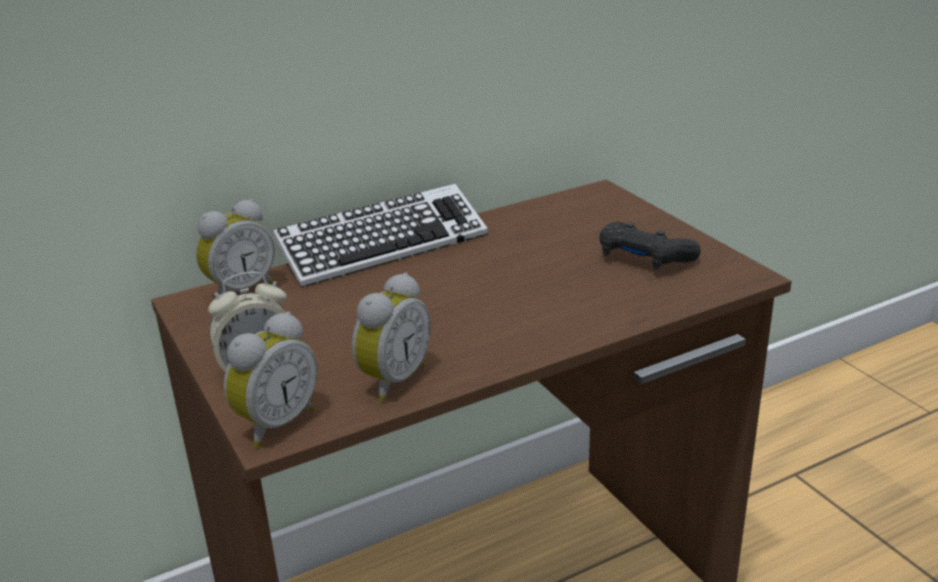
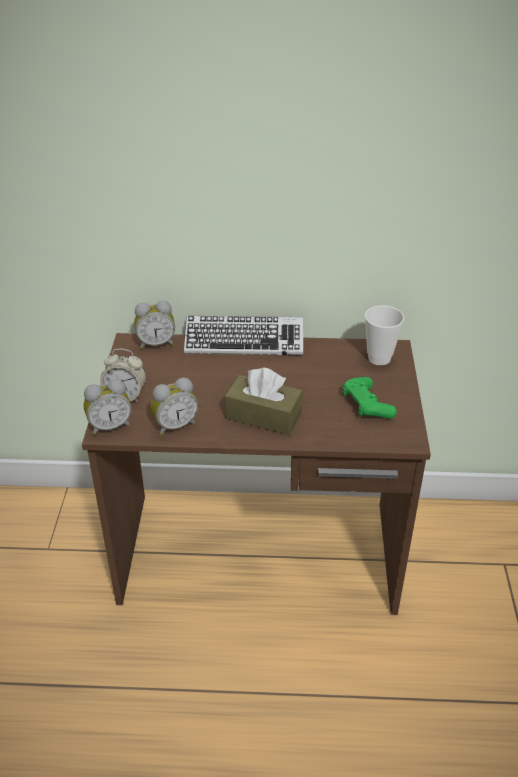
camera: 30 degrees right, 10 degrees up
black game controller [599,222,701,270] -> green game controller [343,377,397,419]
none -> brown tissue box [225,368,303,435]
none -> cup [365,305,404,365]

